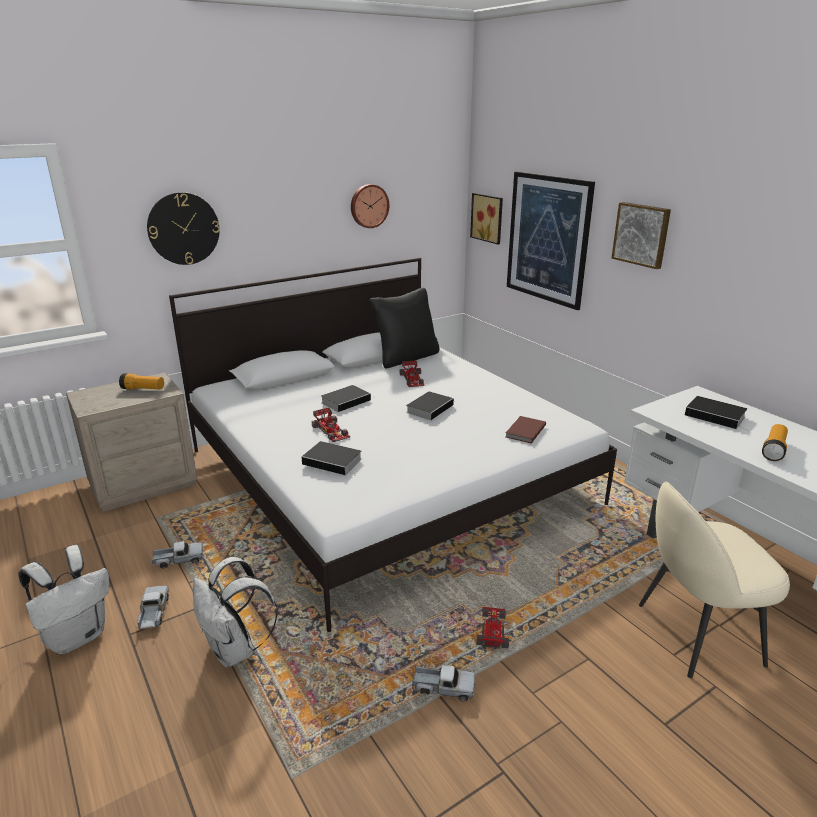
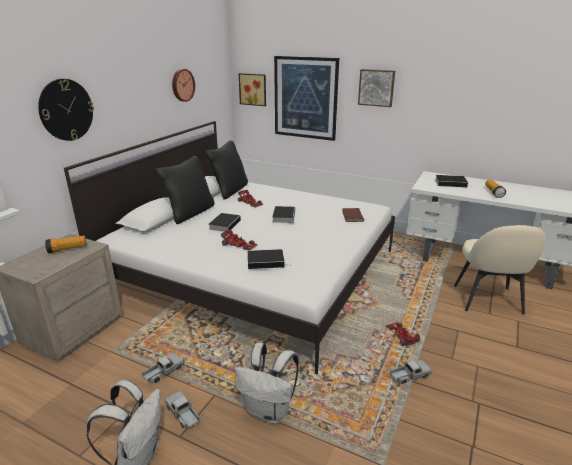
camera: 30 degrees left, 0 degrees up
beige chair [639,481,790,679] -> beige chair turned 45 degrees counterclockwise [454,225,545,315]
none -> black pillow [156,156,214,224]

